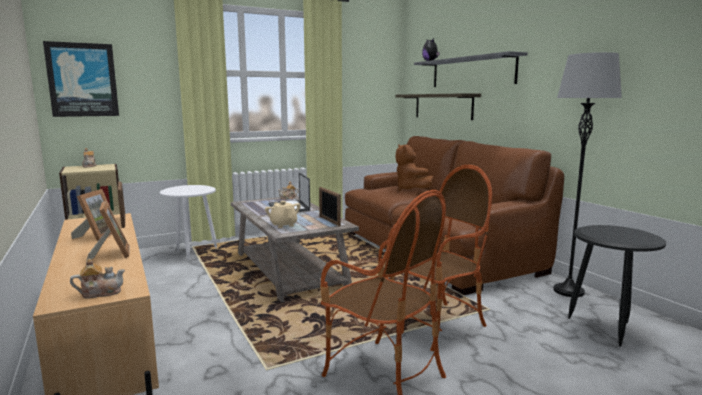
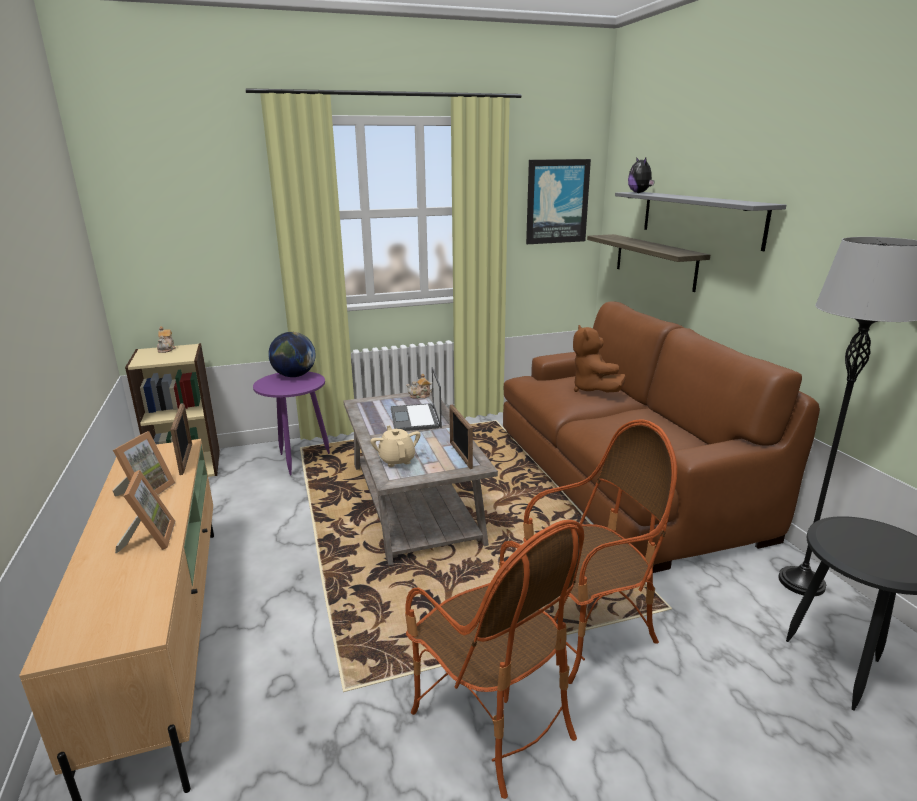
camera: 10 degrees right, 10 degrees up
picture [43,41,119,117] -> picture moved to [526,159,591,244]
teapot [70,258,125,298] -> none
white side table [160,185,217,262] -> purple side table [253,372,330,475]
none -> globe [268,332,316,377]

